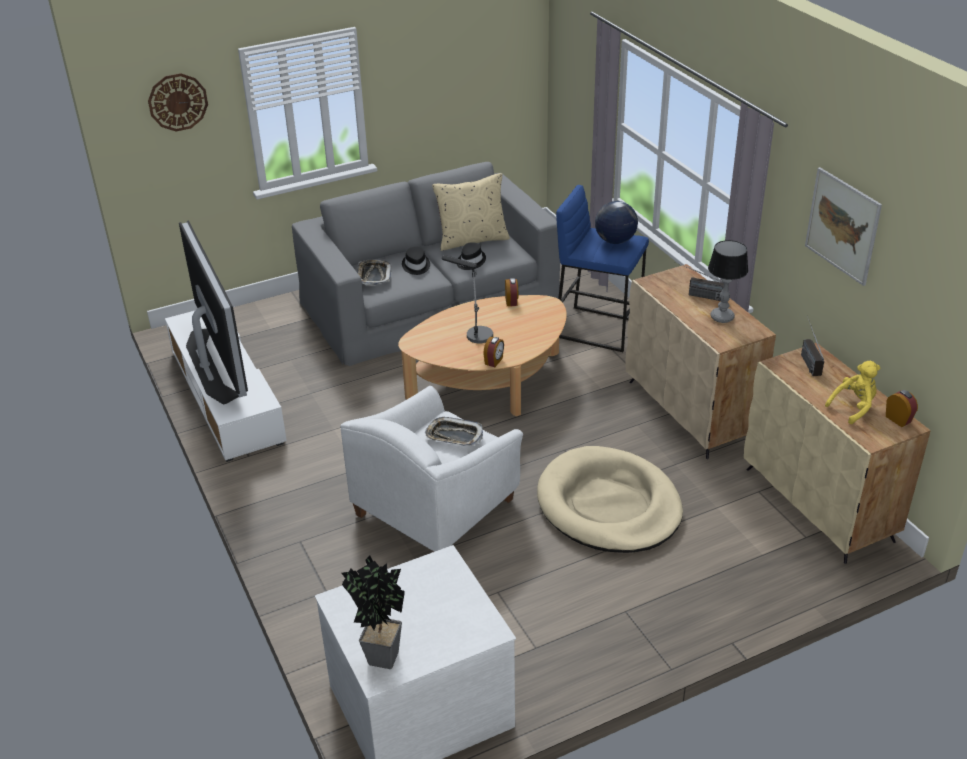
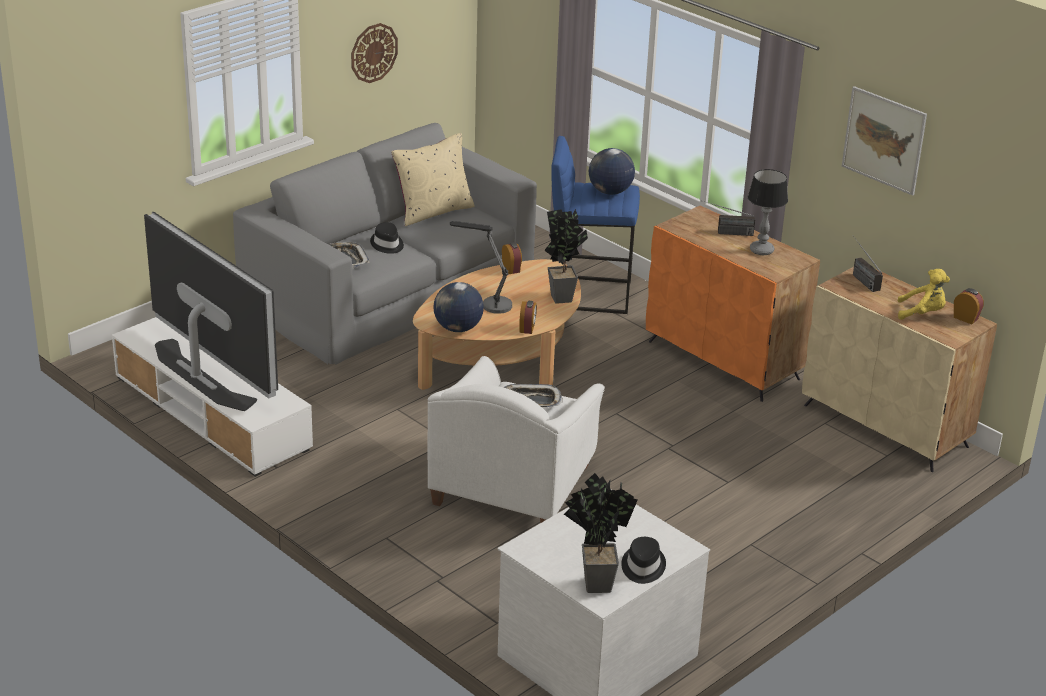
camera: 20 degrees left, 5 degrees down
wall clock [148,73,208,131] -> wall clock moved to [351,23,398,83]
black hat [457,242,486,270] -> black hat moved to [621,537,666,584]
beige dog bed [537,446,683,553] -> none
beige cabinet [625,264,776,459] -> orange cabinet [646,205,820,402]
yellow plush toy [825,361,880,424] -> yellow plush toy turned 60 degrees clockwise [898,269,950,320]
none -> globe [433,282,484,332]
none -> potted plant [544,209,588,304]

